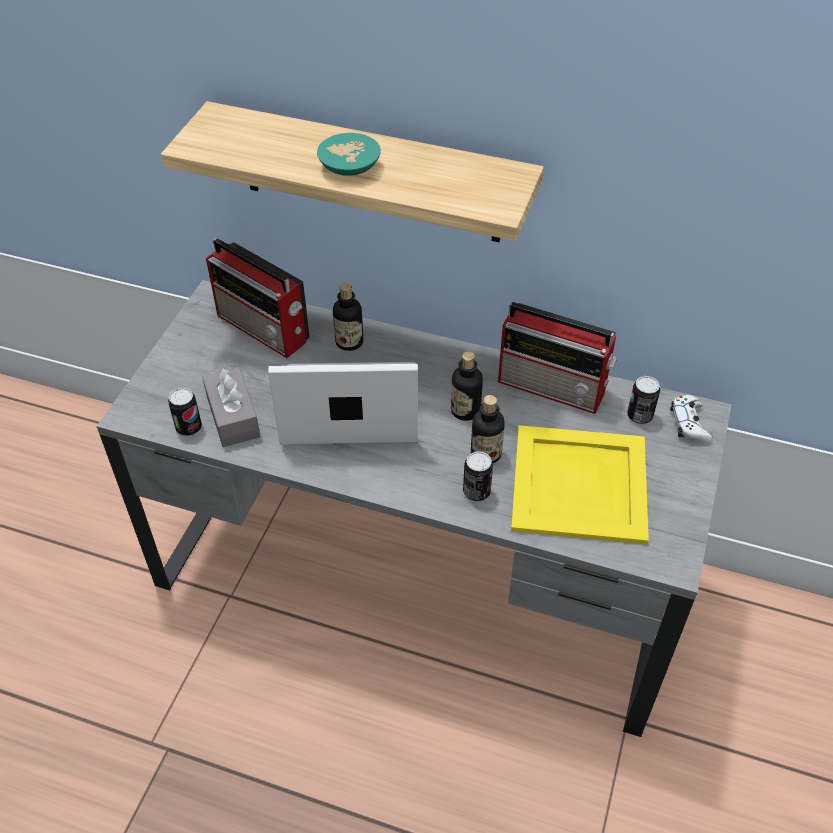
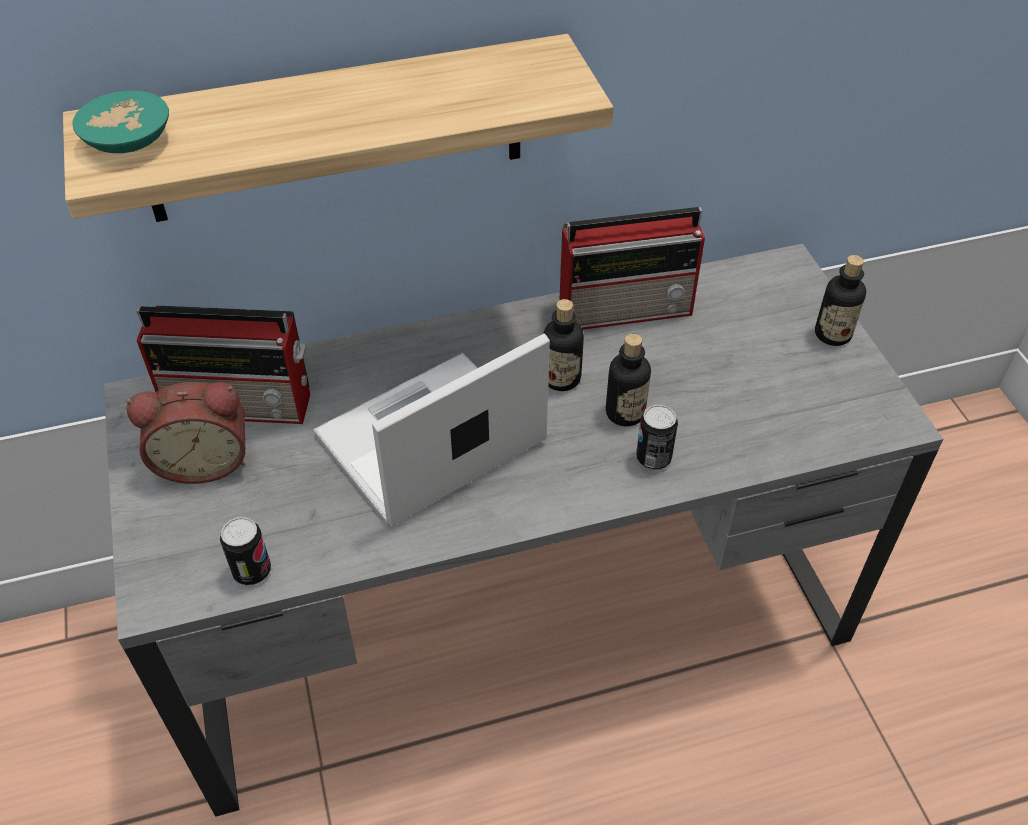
camera: 35 degrees left, 0 degrees up
grey tissue box [202,367,261,447] -> none
turquoise bowl [317,133,381,176] -> turquoise bowl moved to [72,91,169,153]
bottle [333,283,363,351] -> bottle moved to [815,255,866,346]
yellow tray [511,425,649,544] -> none
can [627,376,660,424] -> none
white game controller [670,395,713,444] -> none
none -> alarm clock [126,382,245,484]

